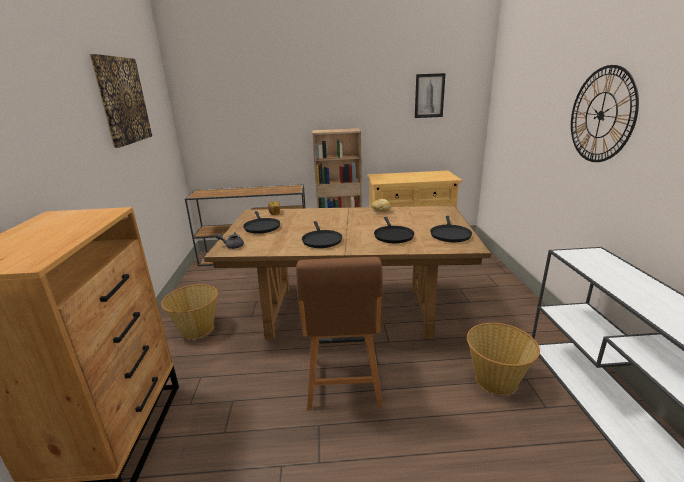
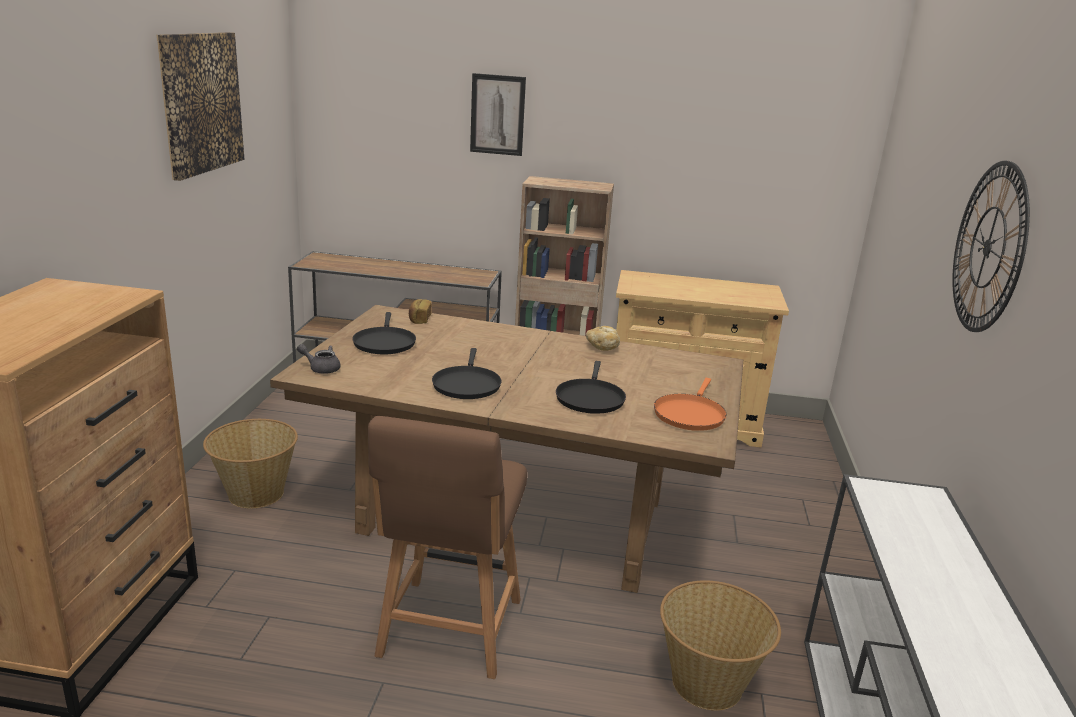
camera: 10 degrees right, 0 degrees up
picture [415,73,446,118] -> picture moved to [470,73,526,156]
black frying pan [430,216,472,242] -> orange frying pan [654,378,727,431]

